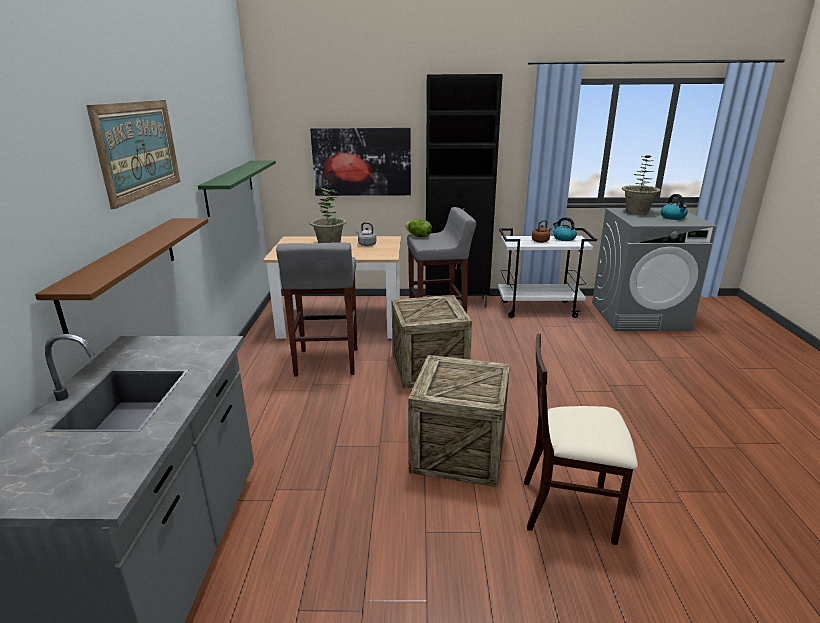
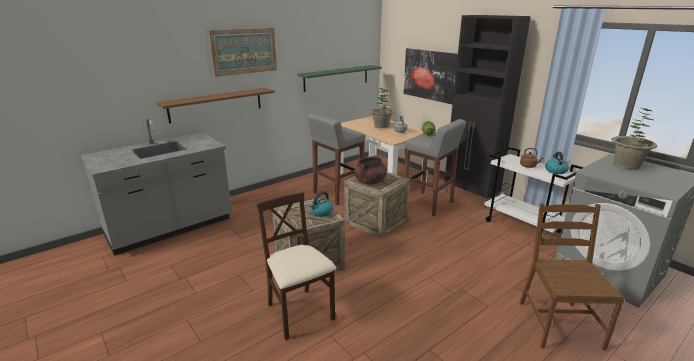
camera: 50 degrees right, 0 degrees up
kettle [661,194,688,220] -> kettle moved to [310,191,333,217]
none -> brown cooking pot [354,156,387,184]
none -> brown chair [519,203,625,351]

